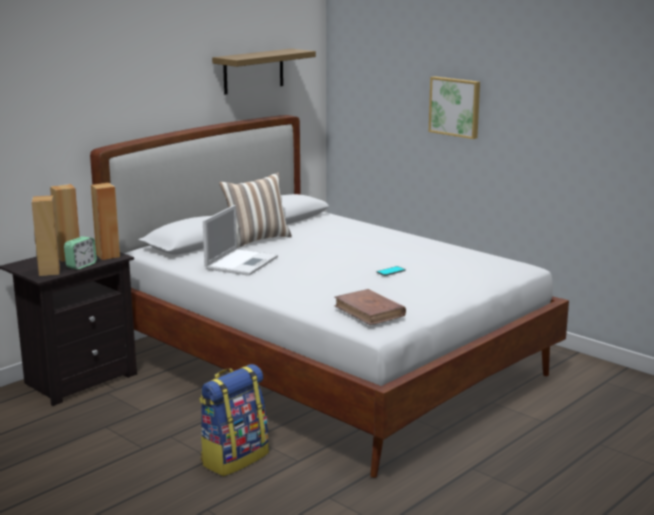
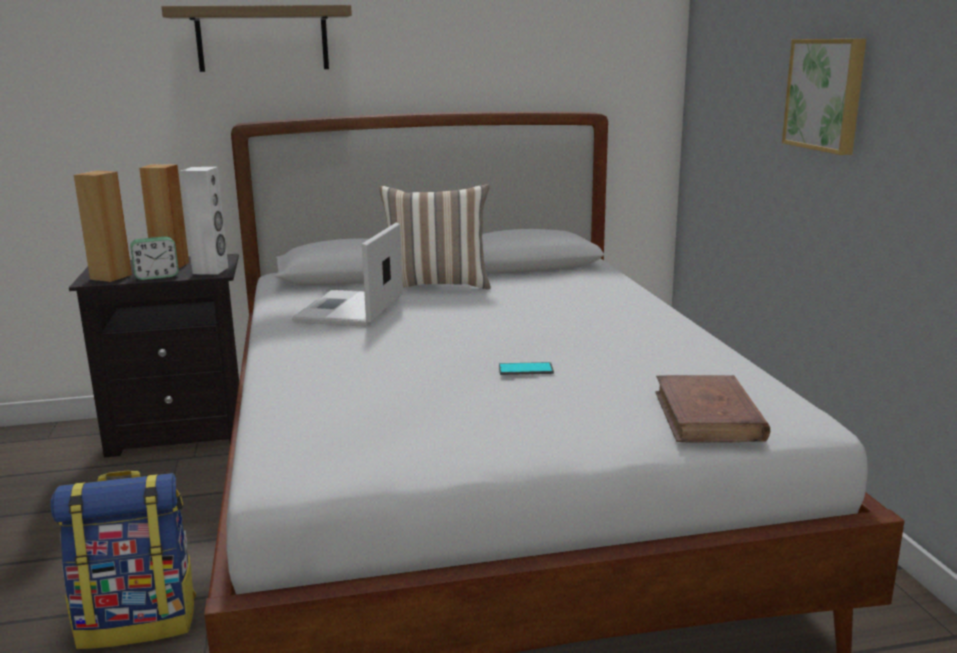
camera: 35 degrees right, 0 degrees up
brown speaker [91,183,120,260] -> white speaker [180,167,228,275]
laptop [203,205,278,276] -> laptop turned 135 degrees clockwise [292,223,403,327]
shelf [212,49,316,94] -> shelf moved to [162,5,352,72]
brown book [334,289,406,325] -> brown book moved to [655,375,770,442]

